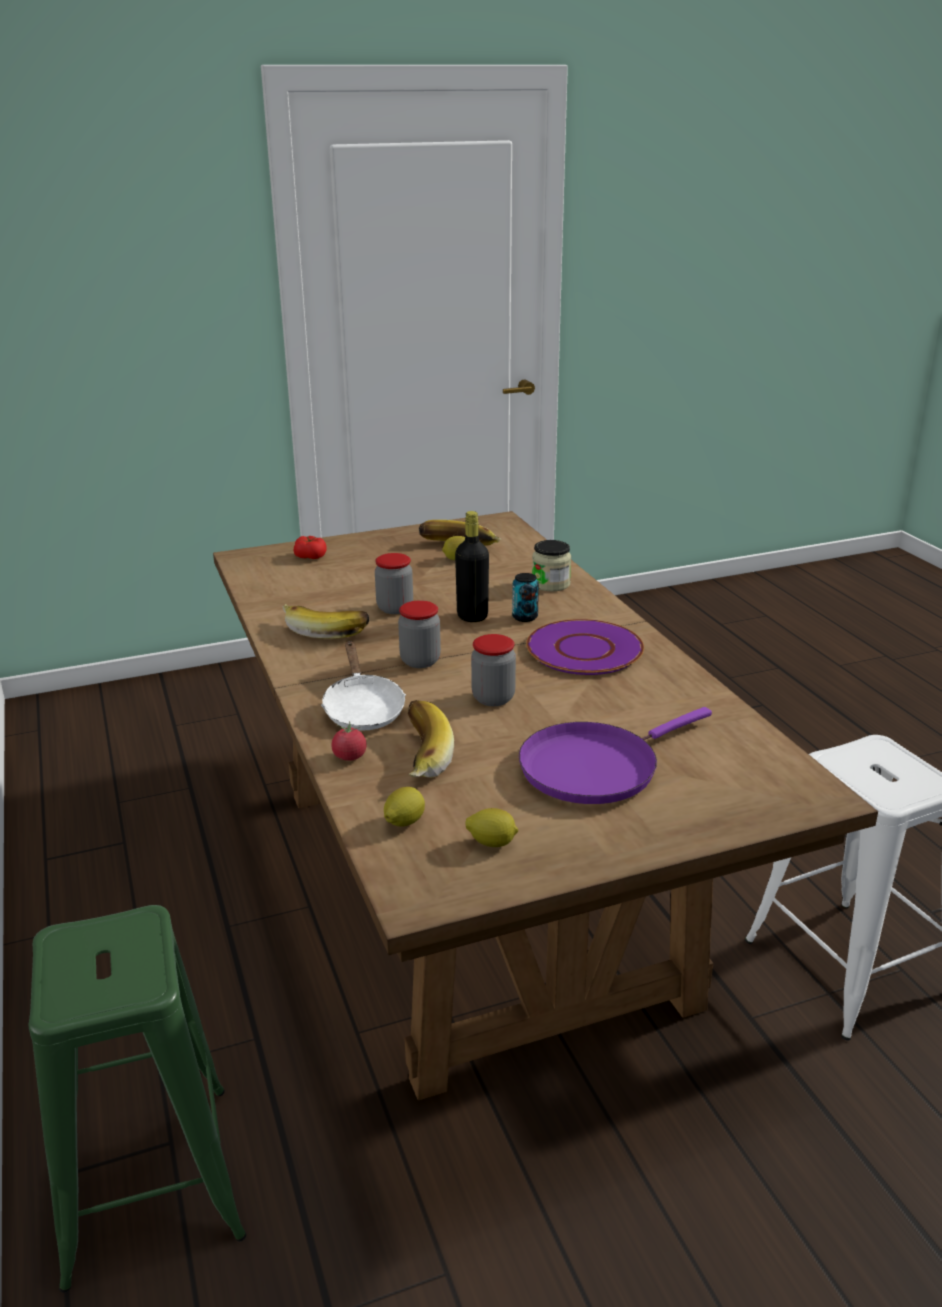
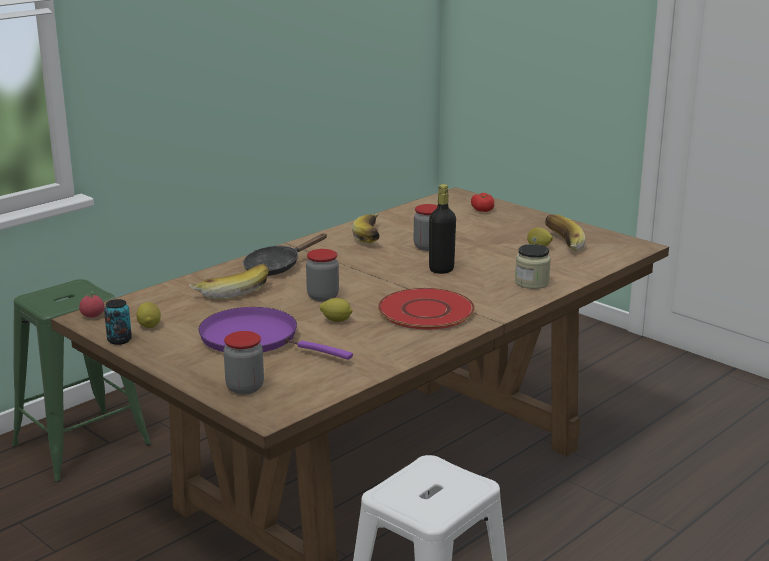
camera: 65 degrees right, 5 degrees down
white frying pan [321,641,406,731] -> black frying pan [243,233,327,276]
tomato [332,721,366,761] -> tomato moved to [79,291,104,318]
lemon [384,787,425,827] -> lemon moved to [320,298,352,322]
jar [398,600,441,668] -> jar moved to [224,331,264,395]
can [512,573,539,622] -> can moved to [104,299,132,345]
purple plate [526,619,644,675] -> red plate [378,288,475,329]

